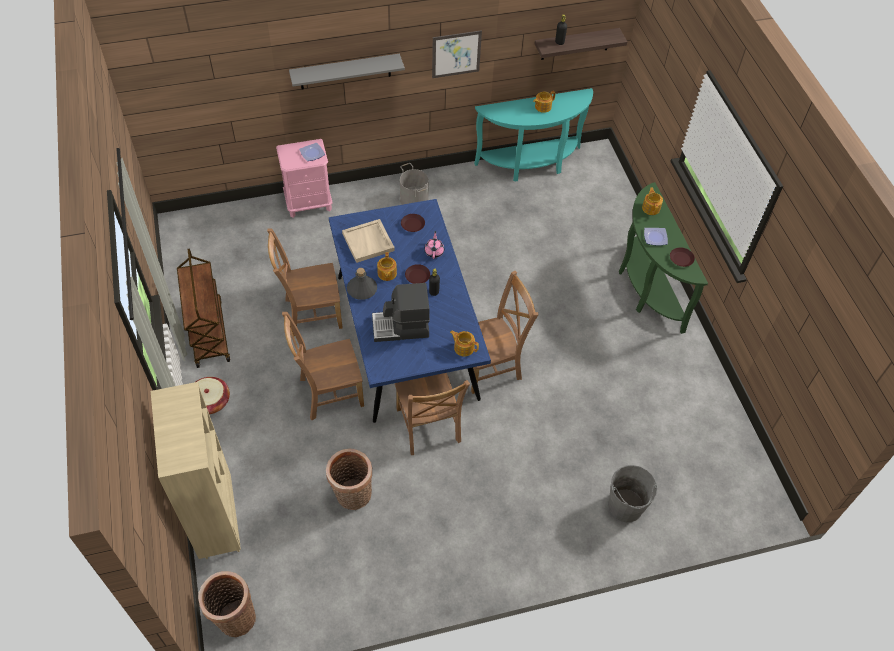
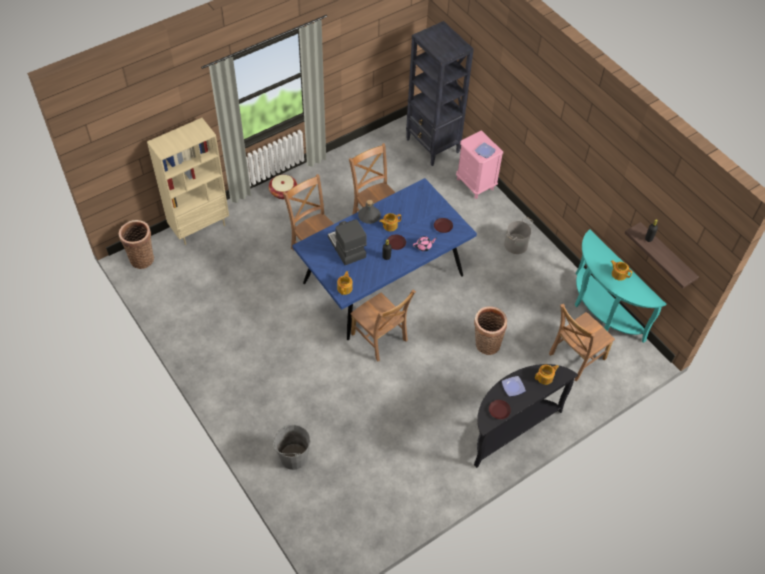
camera: 70 degrees right, 0 degrees up
brown cart [177,248,230,368] -> none
grey shelf [289,54,405,90] -> none
basket [326,449,372,510] -> basket moved to [474,306,507,355]
beige tray [342,219,395,263] -> none
brown chair [395,373,470,455] -> brown chair moved to [549,304,615,382]
picture [432,30,482,78] -> none
green console table [619,182,708,334] -> black console table [474,364,578,468]
none -> black bookcase [406,21,474,166]

